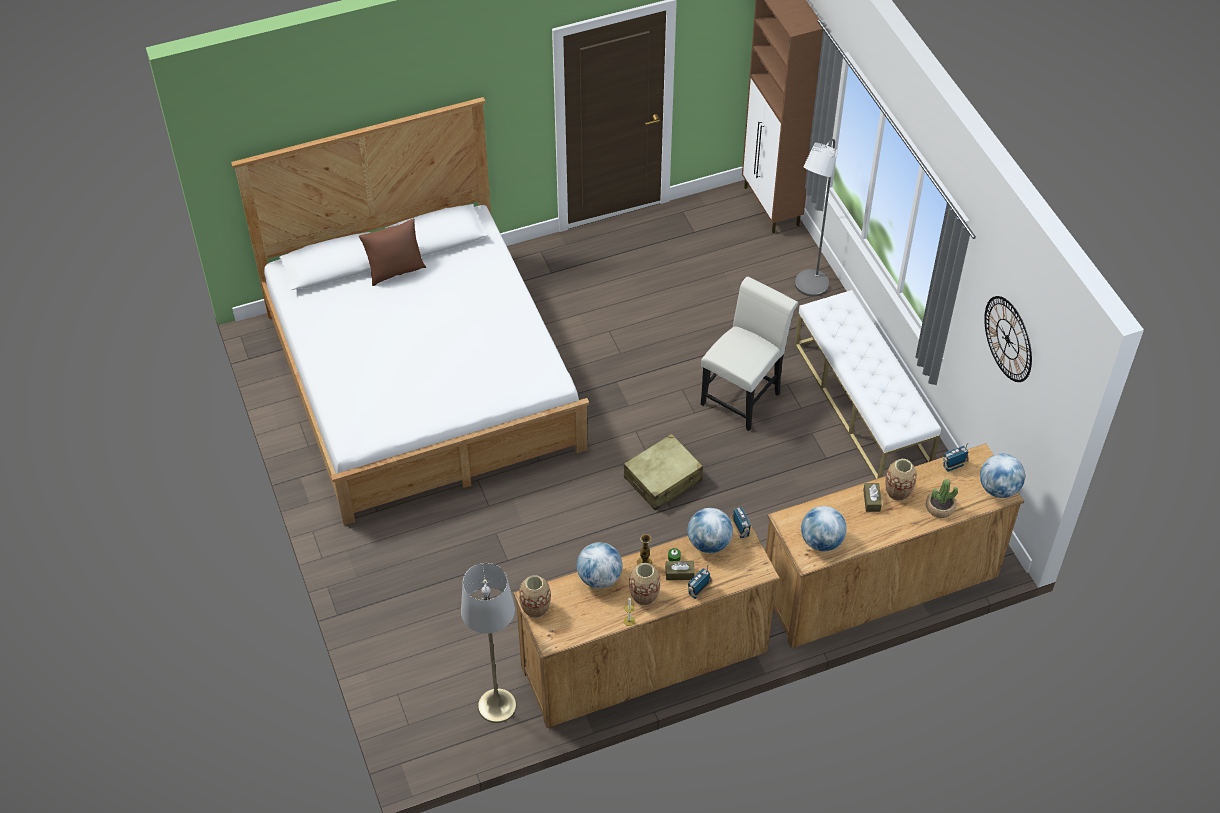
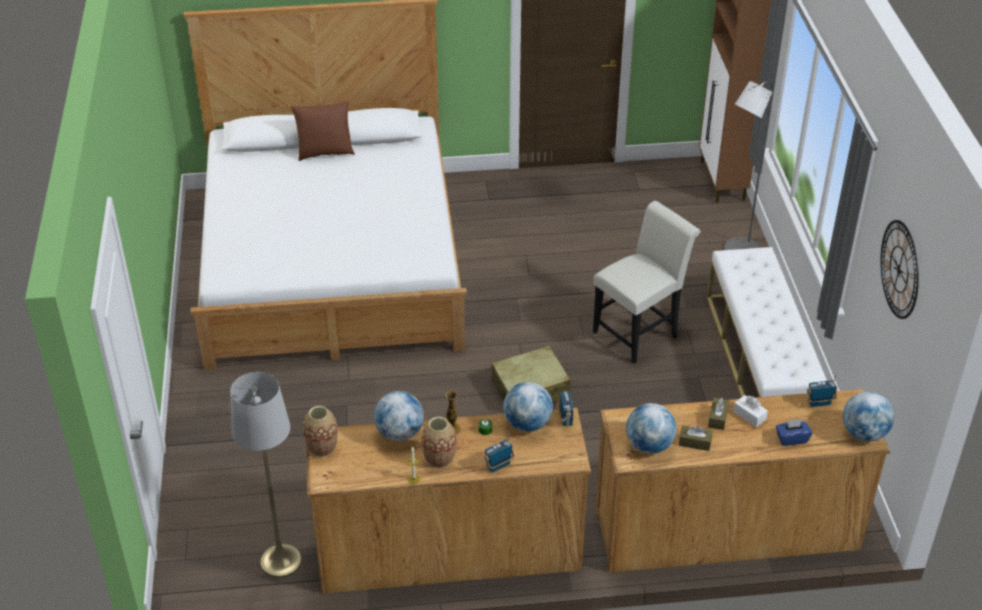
camera: 15 degrees right, 10 degrees down
brown tissue box [665,561,695,580] -> brown tissue box moved to [679,425,713,451]
vase [885,459,917,501] -> white tissue box [733,395,768,427]
potted plant [926,479,958,518] -> blue tissue box [776,419,812,446]

